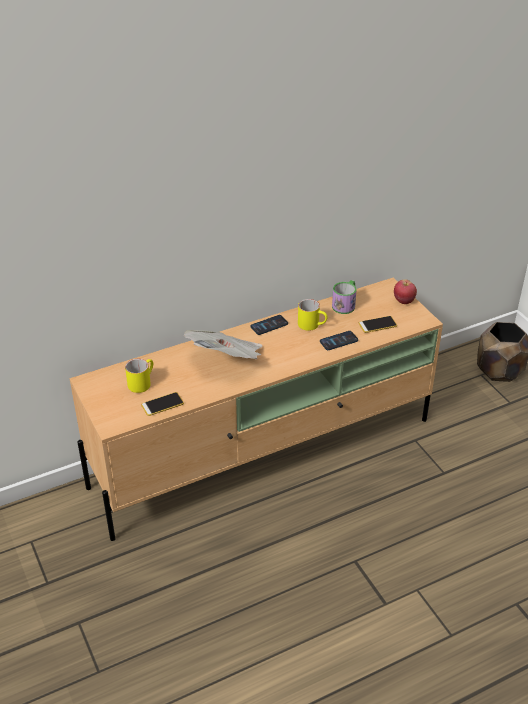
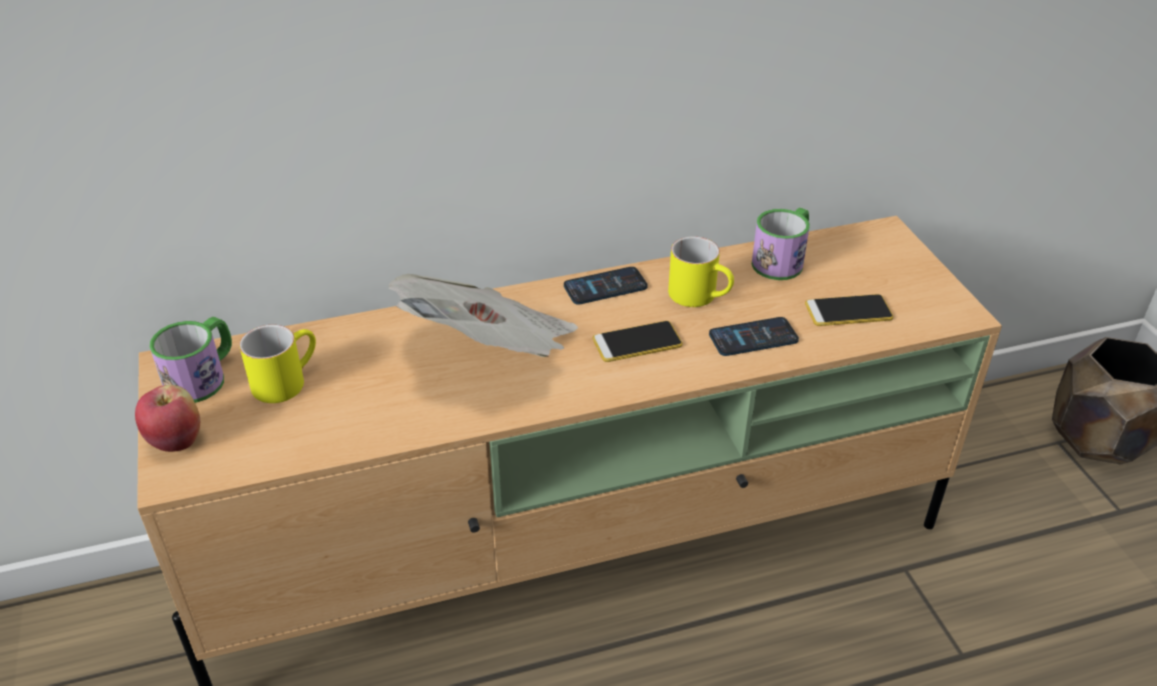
camera: 10 degrees right, 0 degrees up
phone [141,392,184,416] -> phone moved to [592,321,683,362]
apple [394,279,417,304] -> apple moved to [135,385,200,452]
none -> mug [150,316,232,403]

